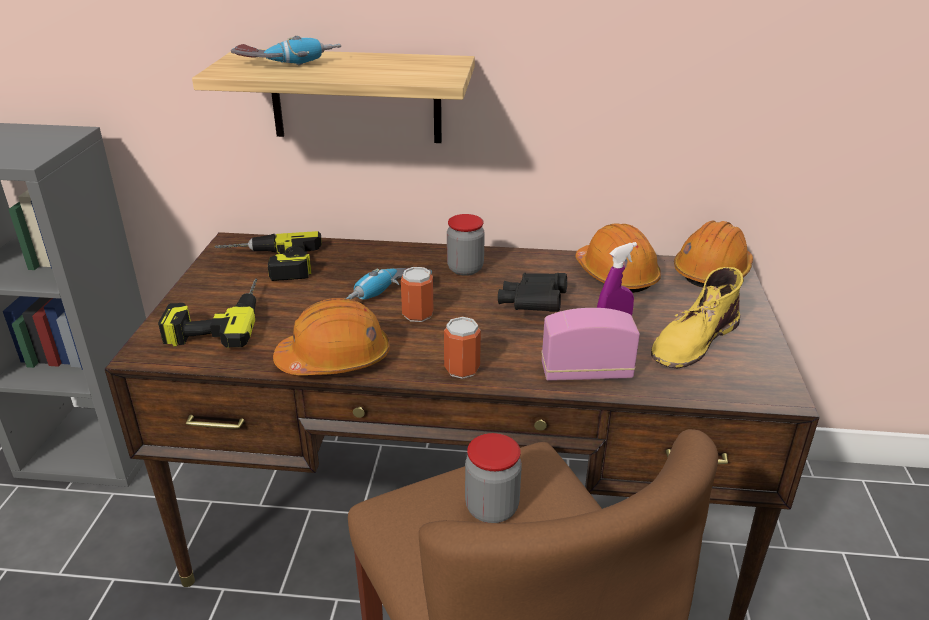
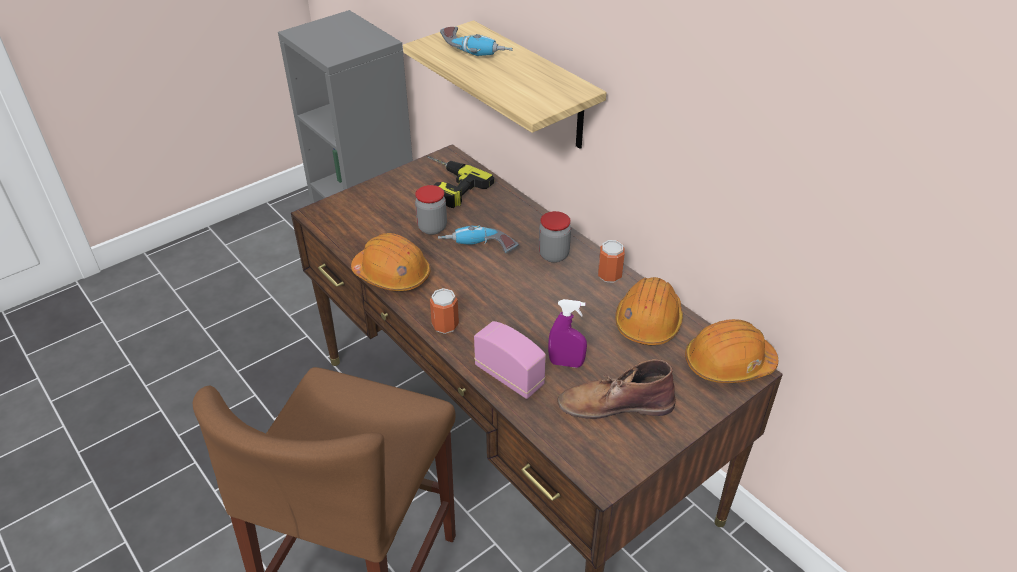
camera: 45 degrees right, 10 degrees up
power drill [158,279,258,348] -> none
can [401,267,433,322] -> can moved to [598,240,625,283]
jar [465,433,522,523] -> jar moved to [415,185,447,235]
black binoculars [498,273,567,312] -> none
yellow boot [651,267,744,369] -> brown boot [557,359,676,419]

